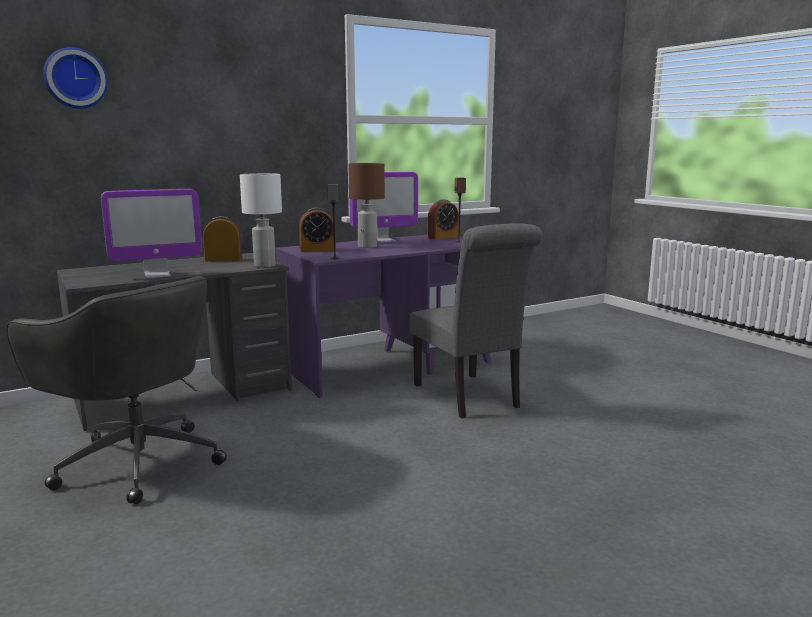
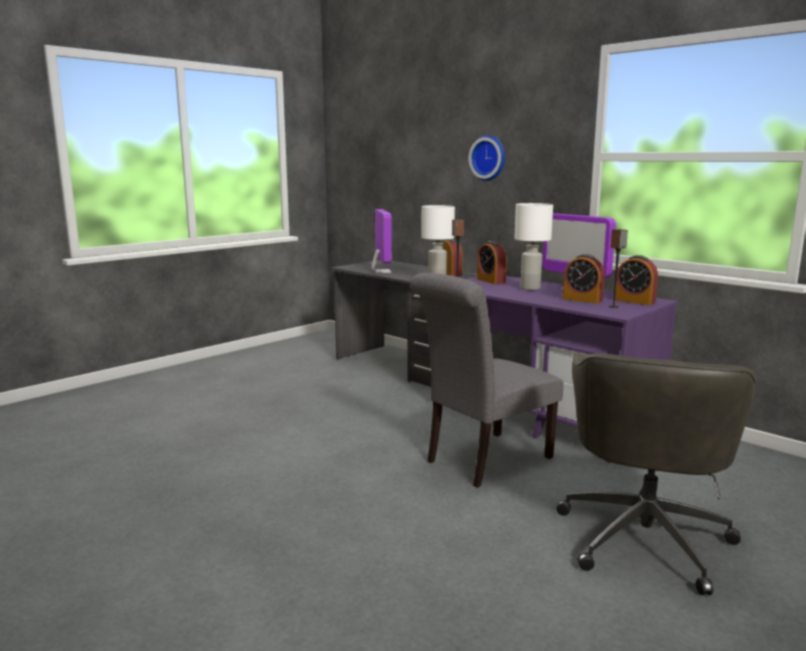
camera: 75 degrees right, 0 degrees up
grey office chair [6,276,227,504] -> grey office chair moved to [556,352,756,595]
wall clock [43,47,108,109] -> wall clock moved to [468,135,505,181]
monitor [101,189,202,278] -> monitor turned 150 degrees counterclockwise [371,209,392,273]
brown table lamp [348,163,385,248] -> white table lamp [514,203,553,290]
none -> alarm clock [563,254,605,304]

